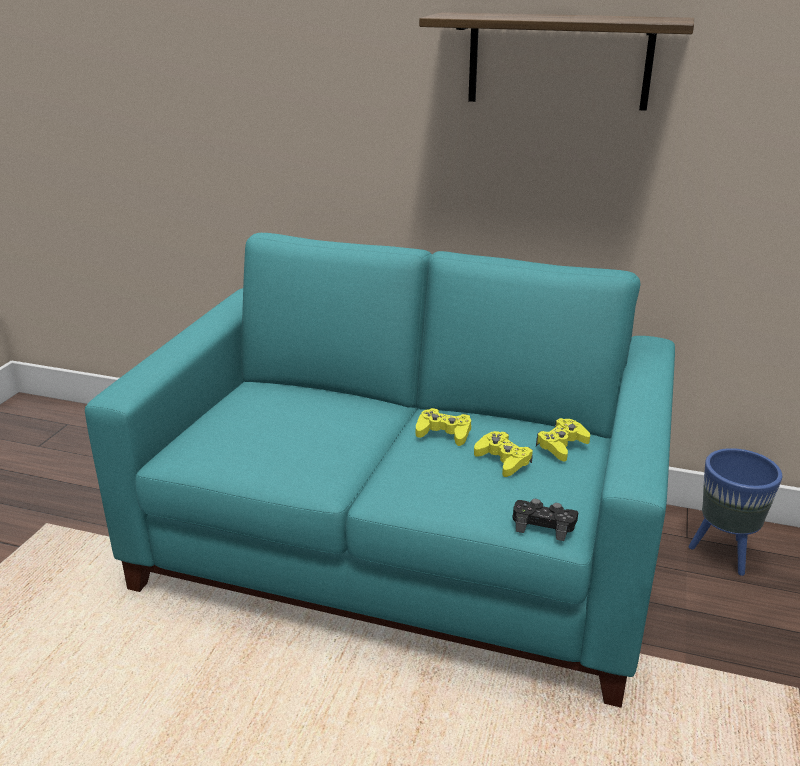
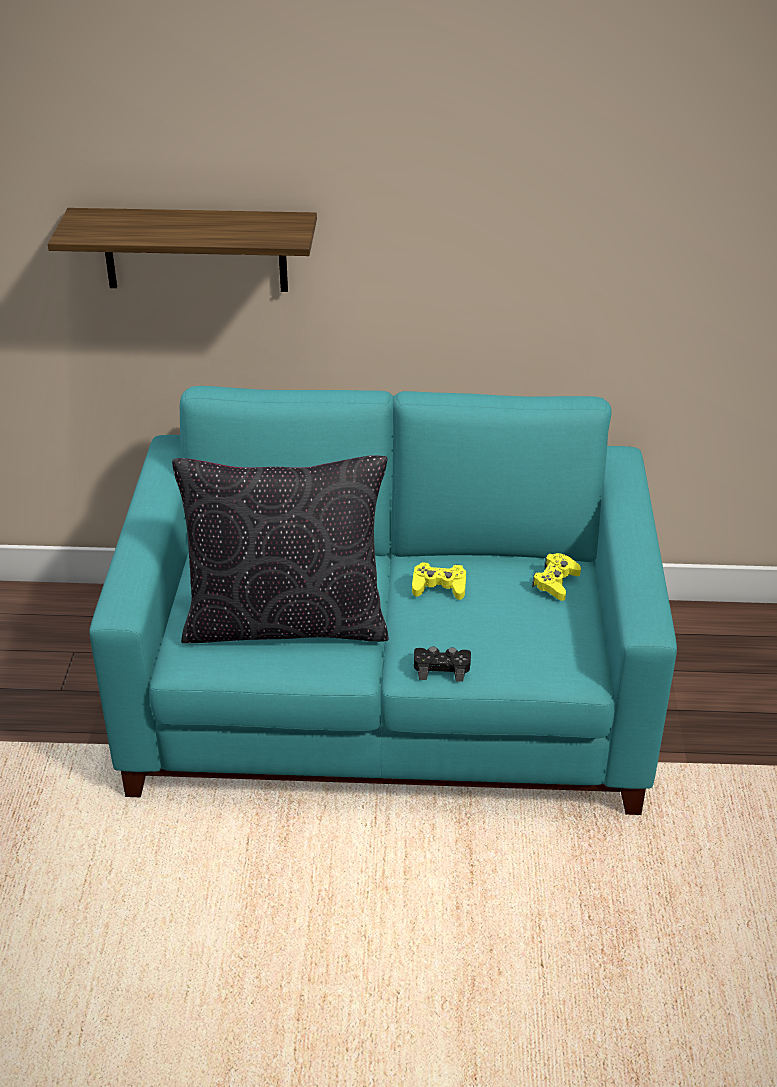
camera: 15 degrees left, 10 degrees up
shelf [419,12,694,111] -> shelf moved to [48,208,317,292]
yellow game controller [474,431,533,477] -> none
black game controller [512,499,578,541] -> black game controller moved to [414,646,471,682]
blue planter [689,448,783,576] -> none
none -> black pillow [172,455,389,643]

